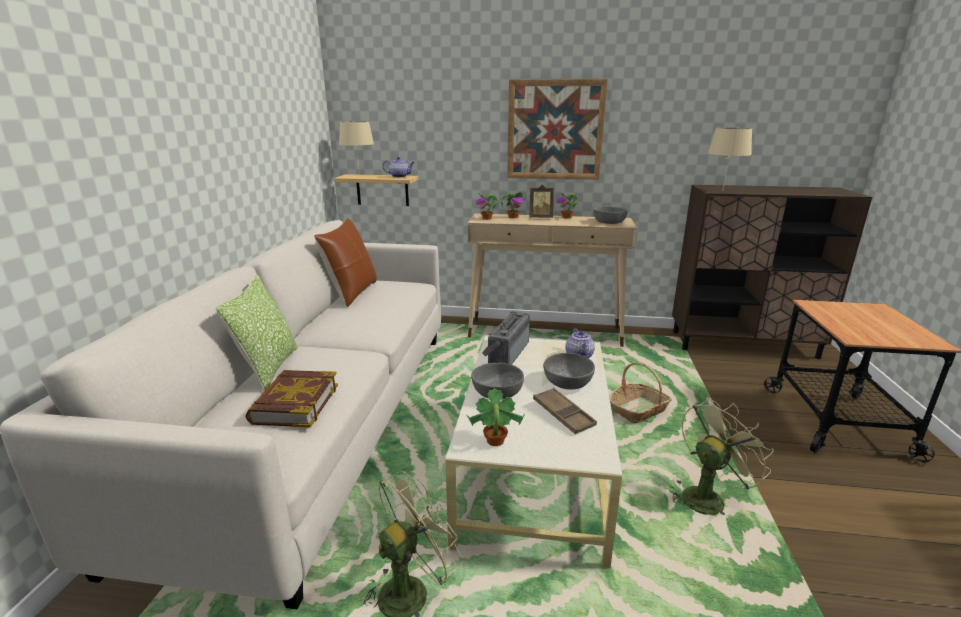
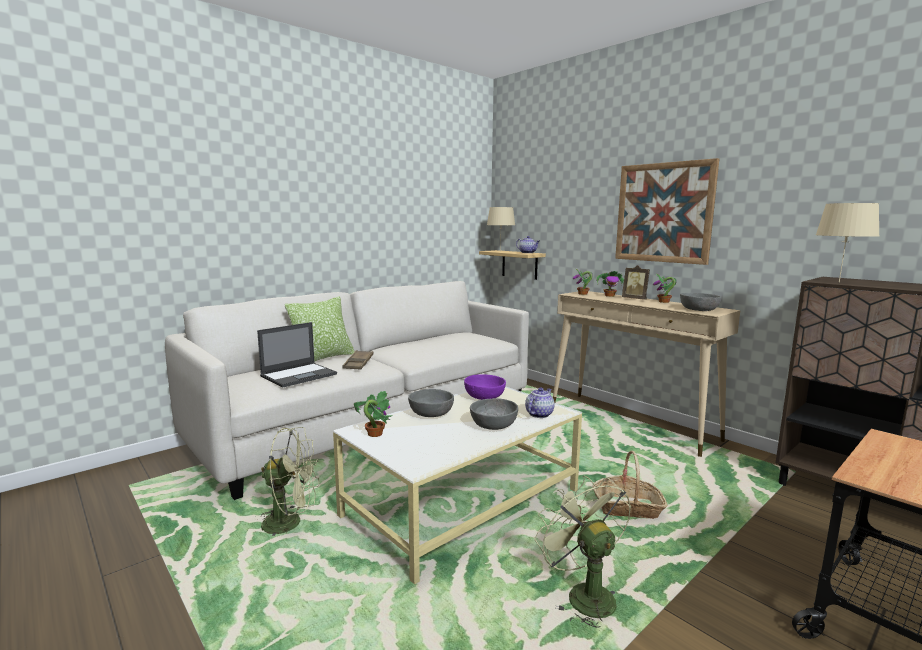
camera: 40 degrees right, 10 degrees down
book [246,370,338,428] -> laptop [257,322,337,387]
brown pillow [314,218,377,307] -> none
radio [482,312,530,365] -> purple bowl [464,374,506,400]
brown tray [533,388,597,434] -> brown tray moved to [342,350,373,369]
green fan [671,399,774,515] -> green fan turned 120 degrees counterclockwise [534,476,631,628]

